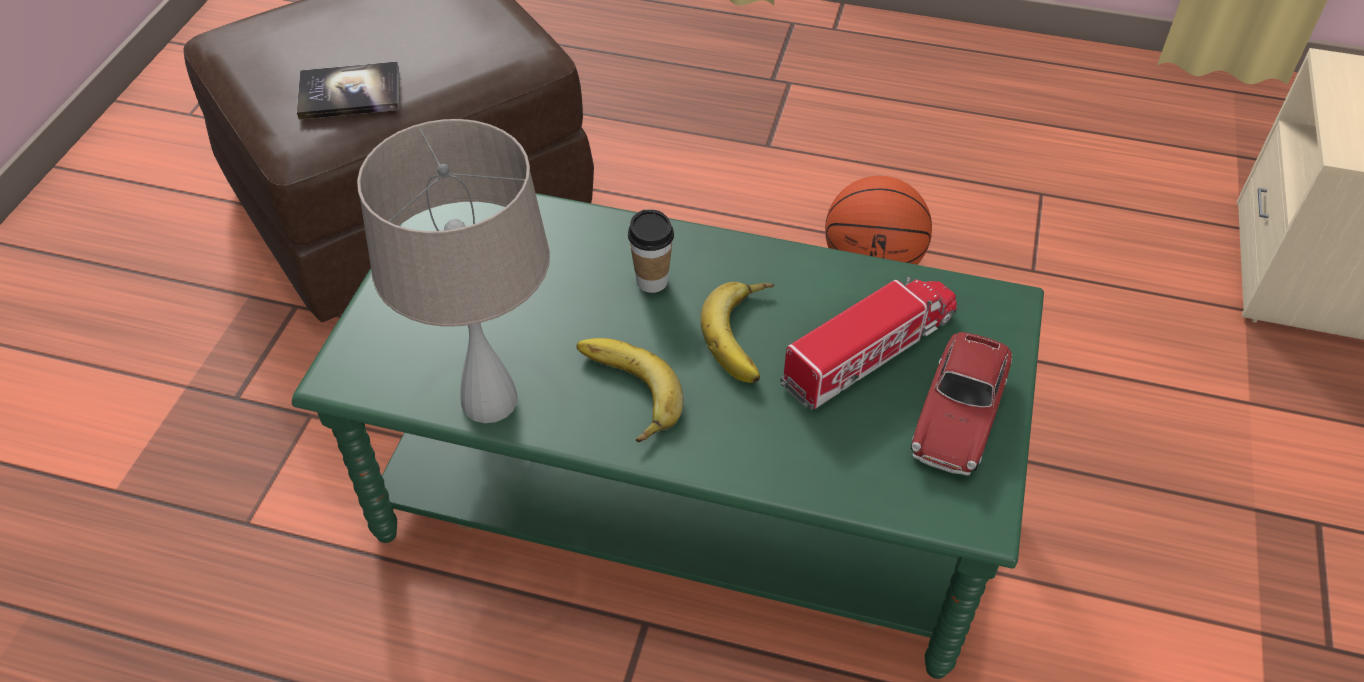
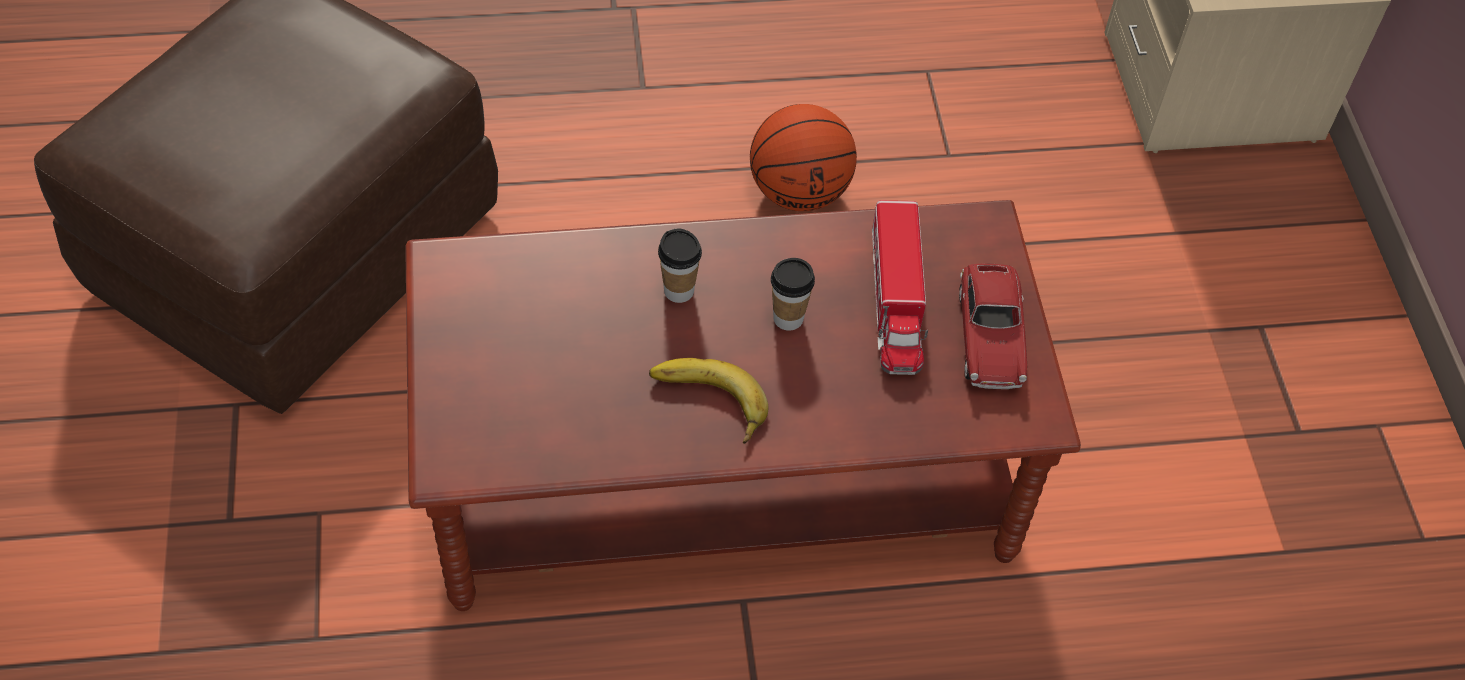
camera: 25 degrees left, 5 degrees up
green coffee table [292,193,1044,679] -> brown coffee table [405,200,1081,611]
book [297,62,399,120] -> none
beige table lamp [357,119,550,423] -> none
banana [700,282,774,383] -> cup [771,258,815,331]
toy truck [780,276,957,410] -> toy truck turned 150 degrees clockwise [872,200,928,375]

